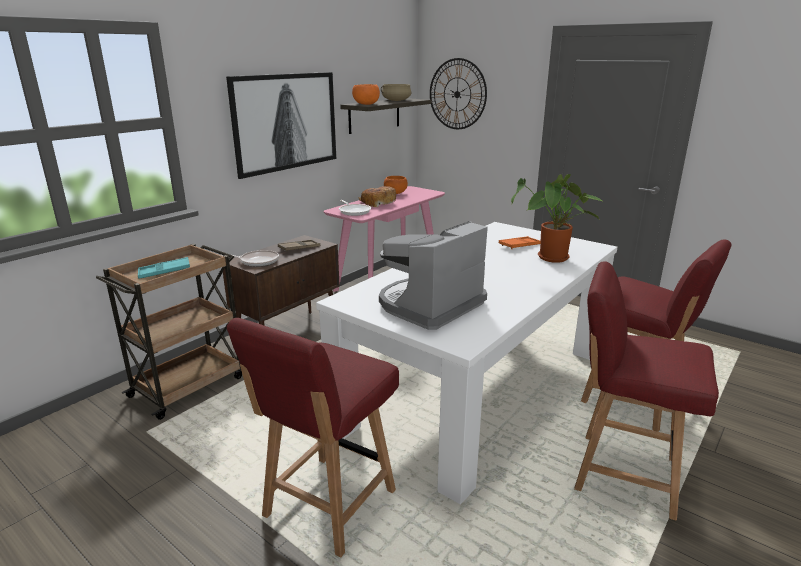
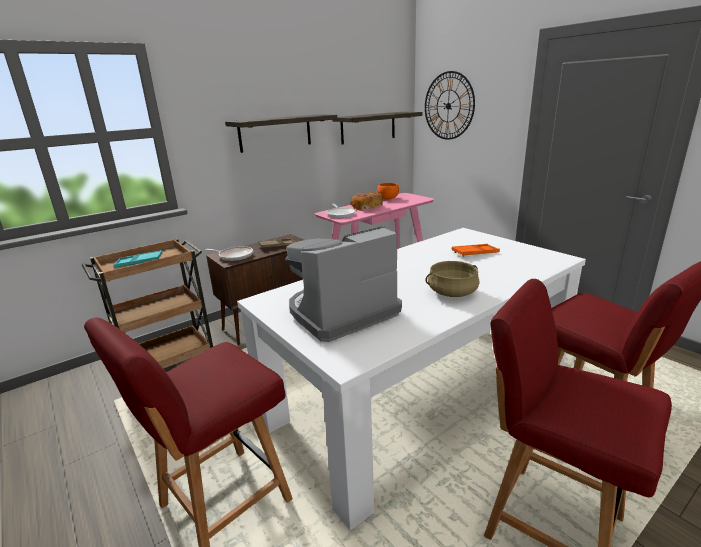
camera: 15 degrees right, 0 degrees up
picture [226,72,336,179] -> shelf [225,114,337,153]
orange bowl [352,84,380,105] -> none
beige cooking pot [381,84,411,101] -> beige cooking pot moved to [426,261,480,297]
potted plant [511,174,604,263] -> none

